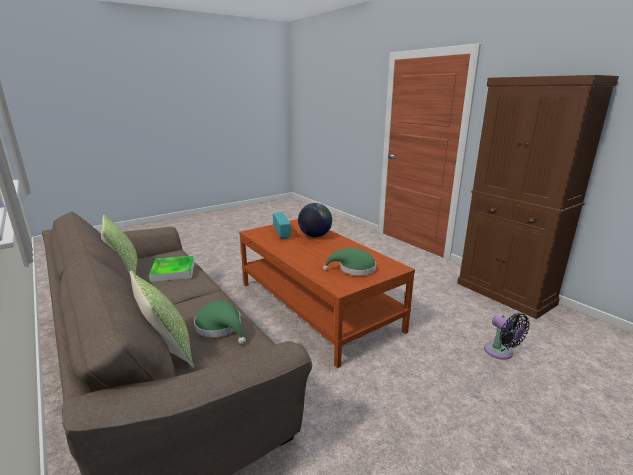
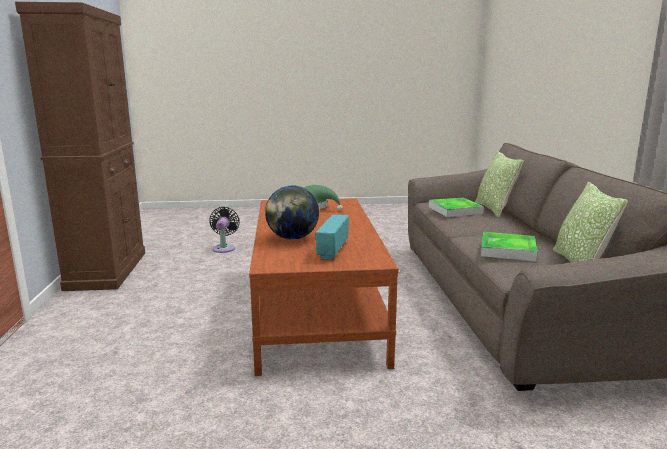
camera: 150 degrees left, 5 degrees down
green hat [194,301,246,344] -> tray [429,197,484,217]

